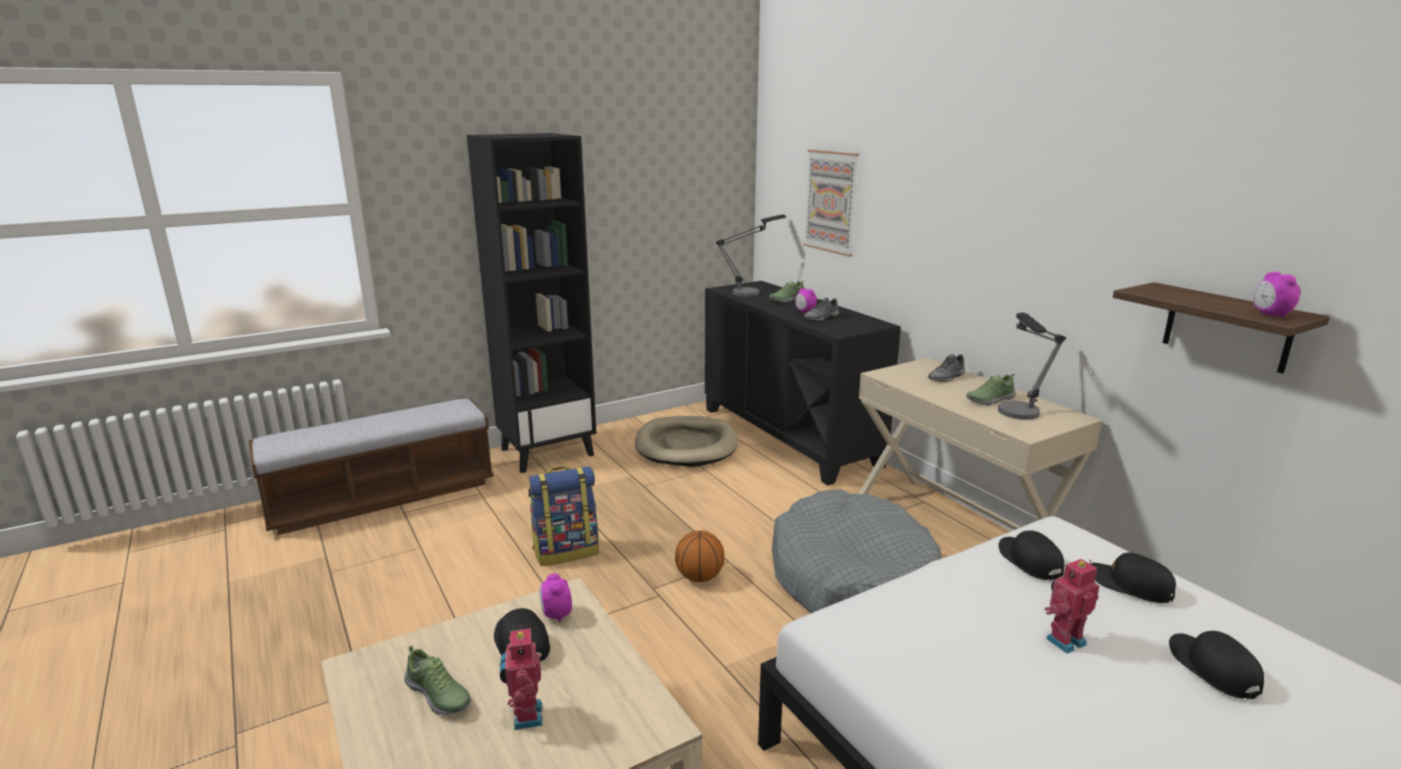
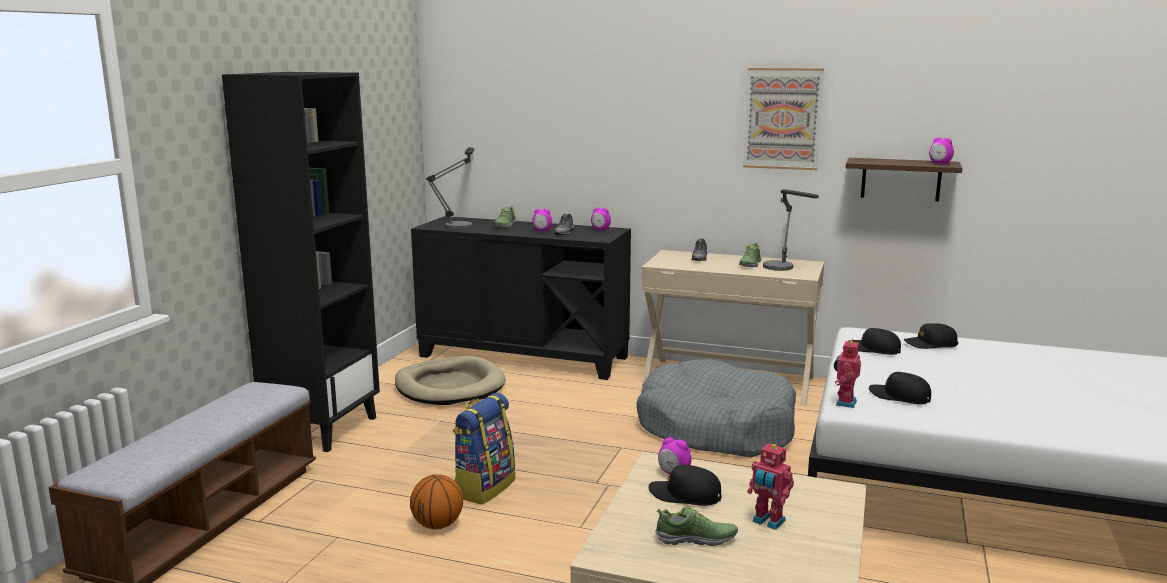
camera: 40 degrees left, 5 degrees down
basketball [675,531,725,582] -> basketball moved to [410,474,463,529]
picture [803,150,859,257] -> picture moved to [743,68,824,170]
toy robot [1045,559,1099,654] -> toy robot moved to [834,339,861,408]
black cap [1169,631,1264,700] -> black cap moved to [869,372,931,404]
none -> alarm clock [591,207,611,230]

